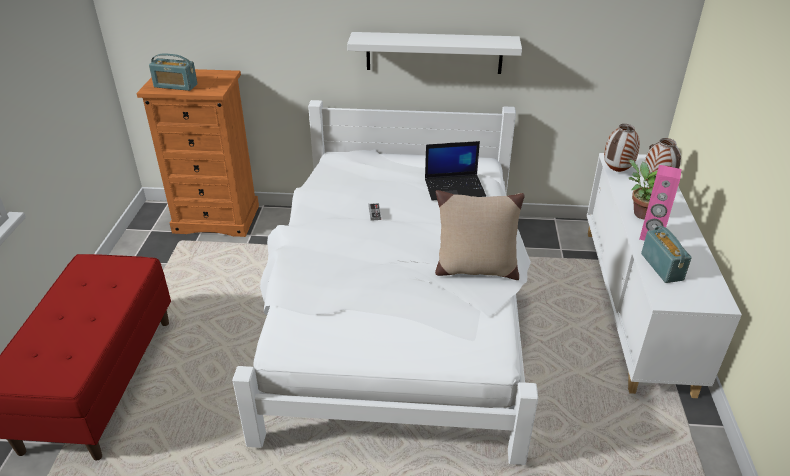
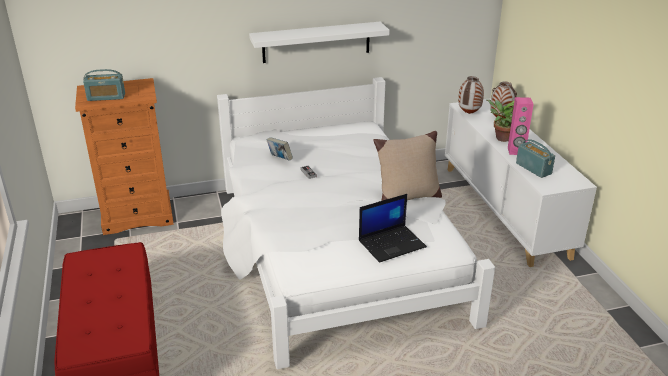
camera: 20 degrees left, 5 degrees down
laptop [425,141,486,201] -> laptop moved to [359,194,427,263]
none -> book [267,137,293,161]

